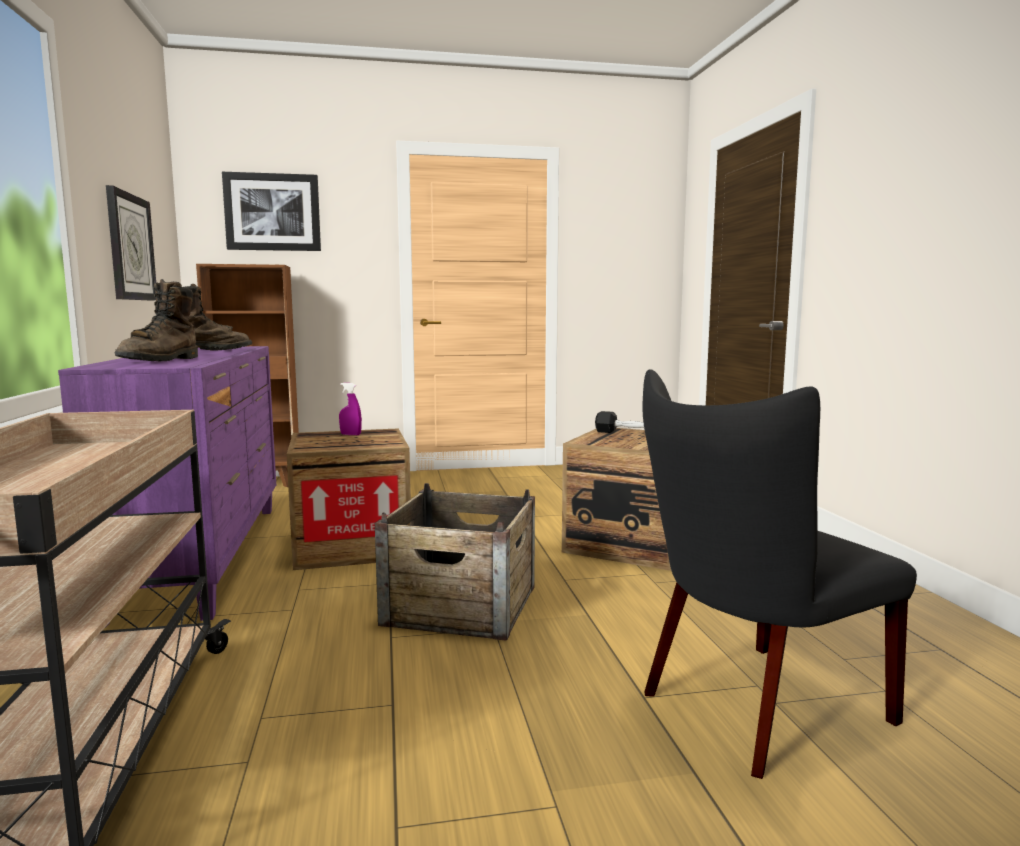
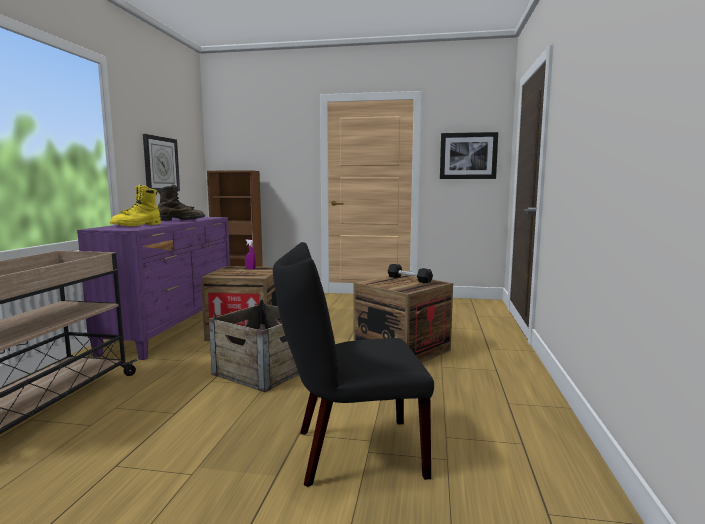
camera: 20 degrees right, 0 degrees up
brown boot [115,279,198,361] -> yellow boot [110,184,161,226]
picture [222,172,321,251] -> picture moved to [440,132,498,179]

